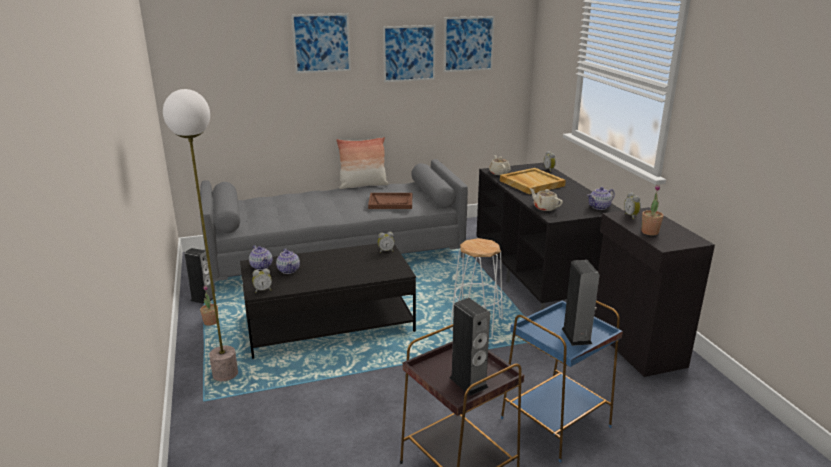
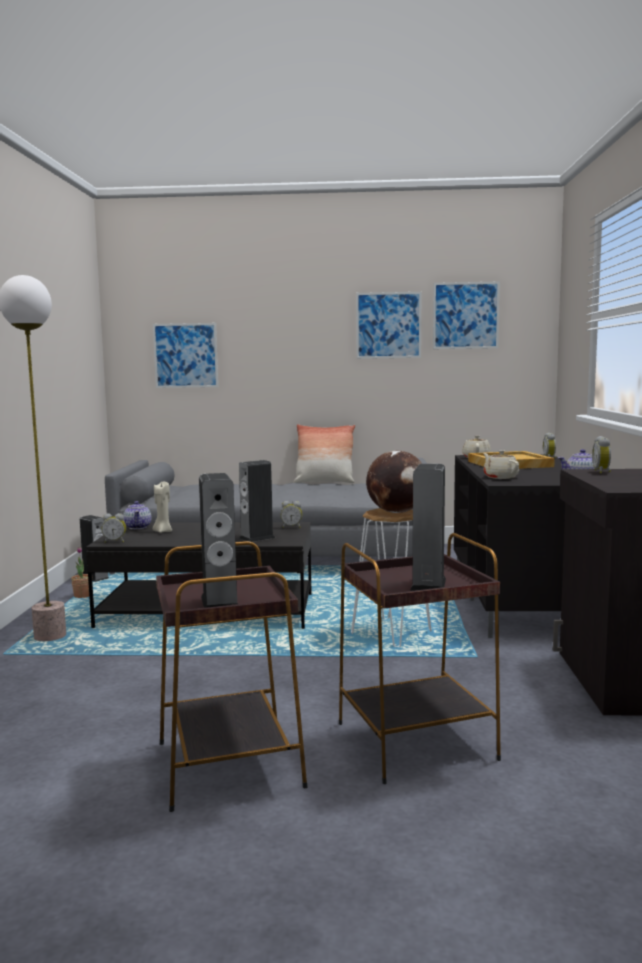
camera: 20 degrees right, 15 degrees down
teapot [276,248,300,274] -> beige candle [153,482,172,533]
picture [291,13,351,74] -> picture moved to [153,323,218,388]
brown tray [368,193,412,209] -> none
blue side table [501,300,623,462] -> brown side table [339,533,501,784]
potted plant [641,185,664,235] -> none
none -> speaker [239,460,275,542]
none -> globe [366,451,422,513]

